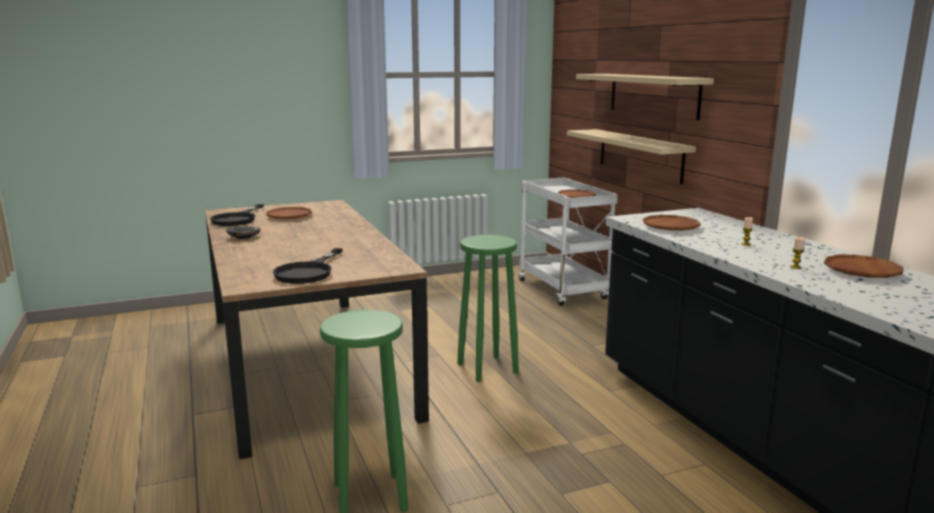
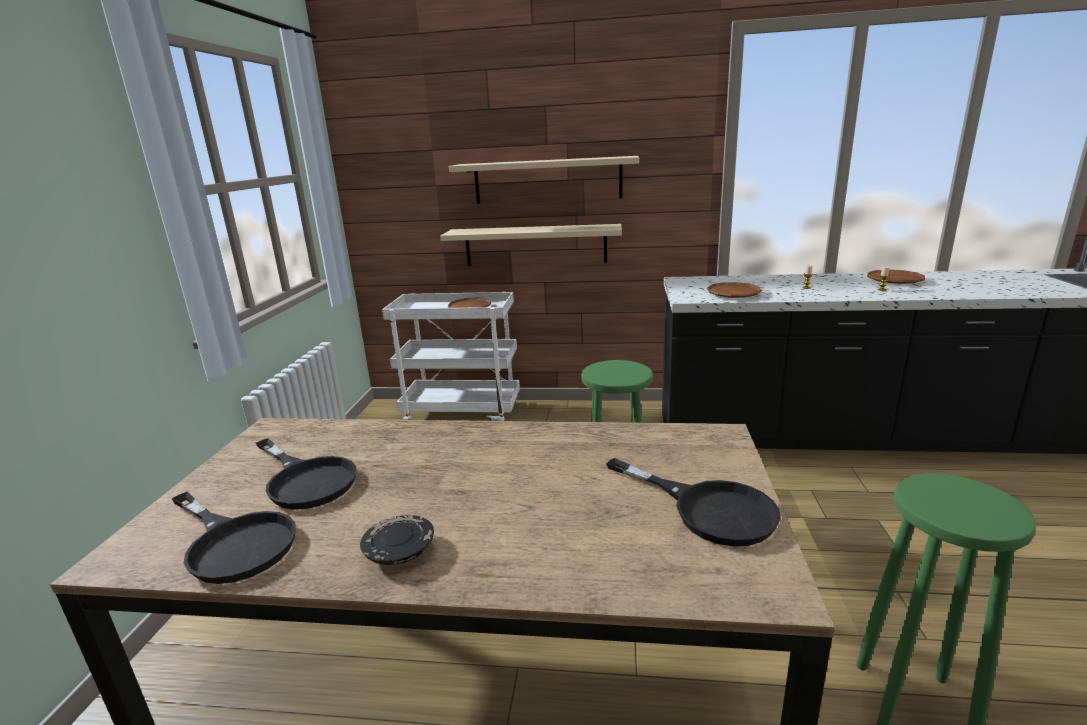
camera: 60 degrees left, 5 degrees up
brown plate [266,207,312,219] -> black frying pan [256,438,357,510]

